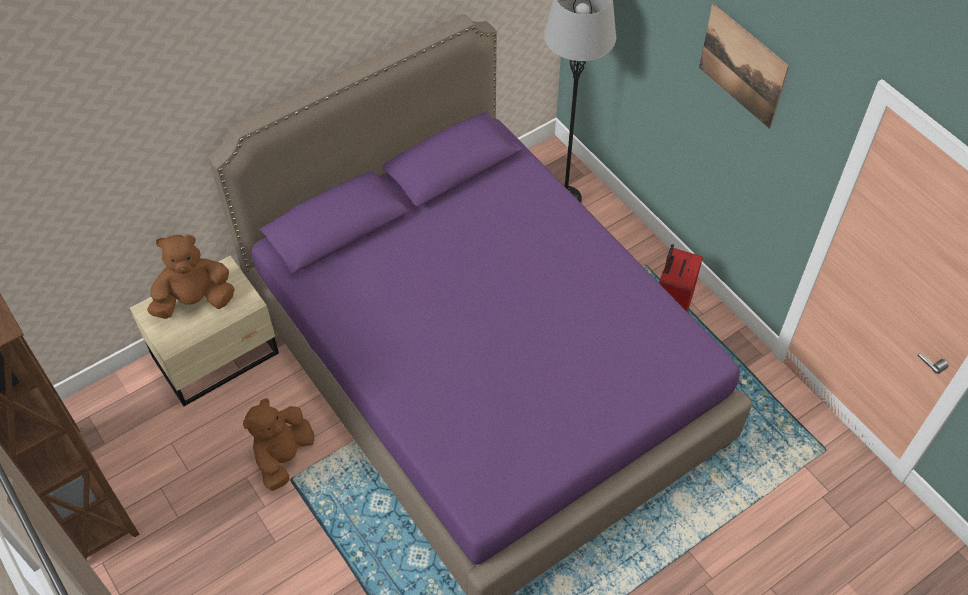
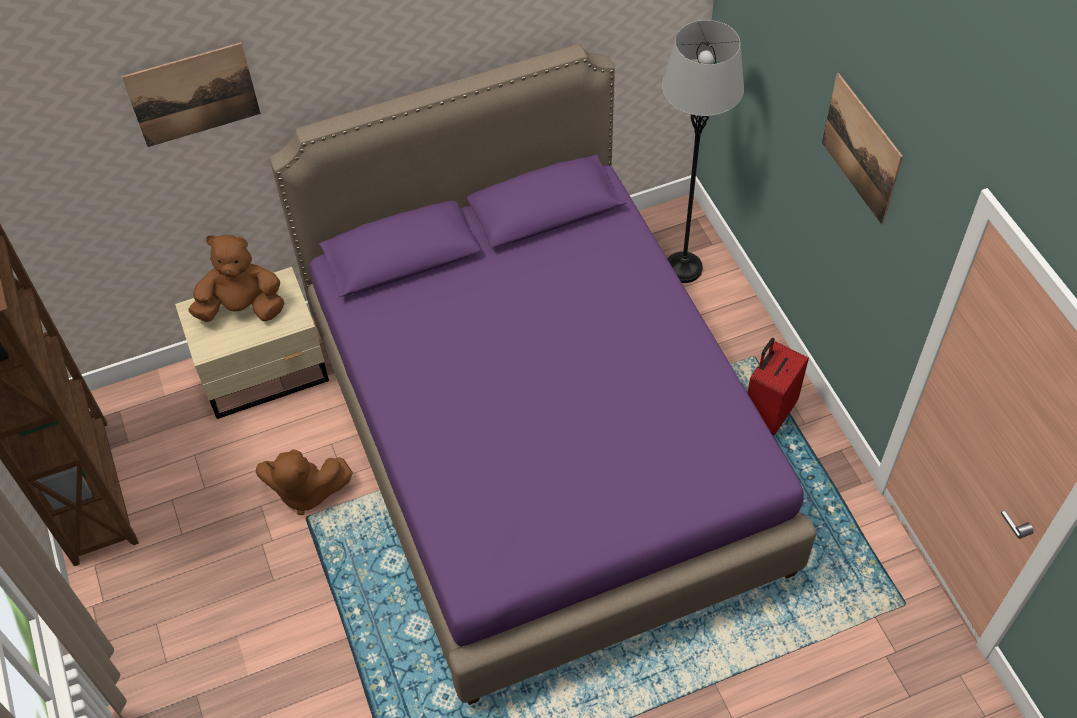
camera: 15 degrees right, 0 degrees up
brown plush toy [243,398,314,491] -> brown plush toy turned 120 degrees counterclockwise [256,449,353,515]
none -> picture [121,42,261,147]

